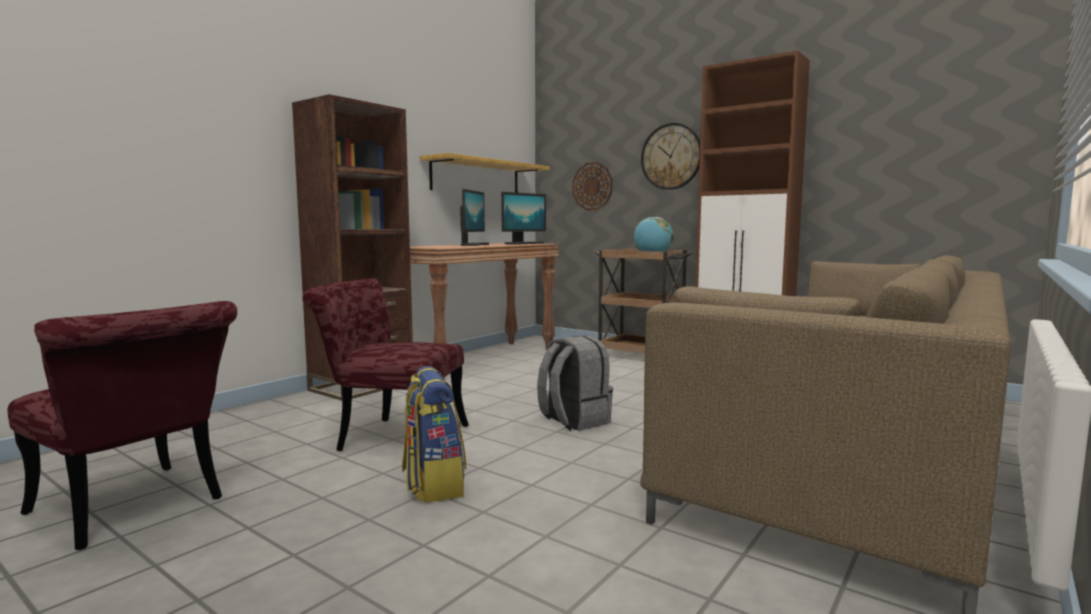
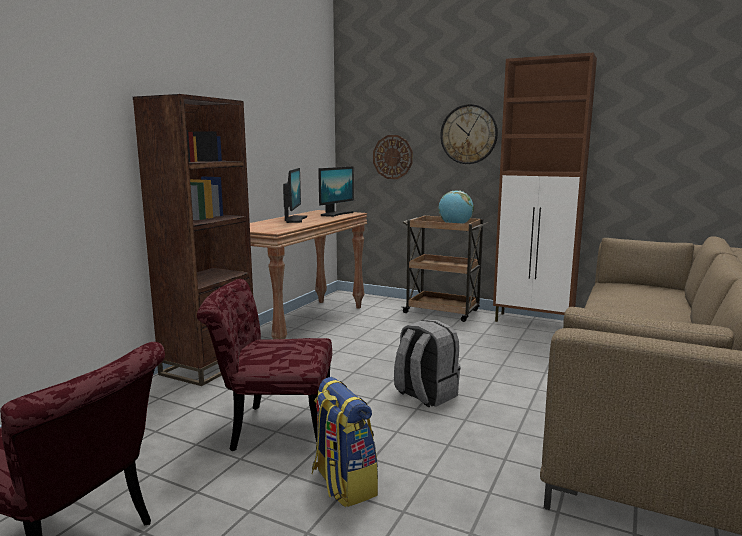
camera: 10 degrees left, 5 degrees up
shelf [420,153,550,193] -> none

